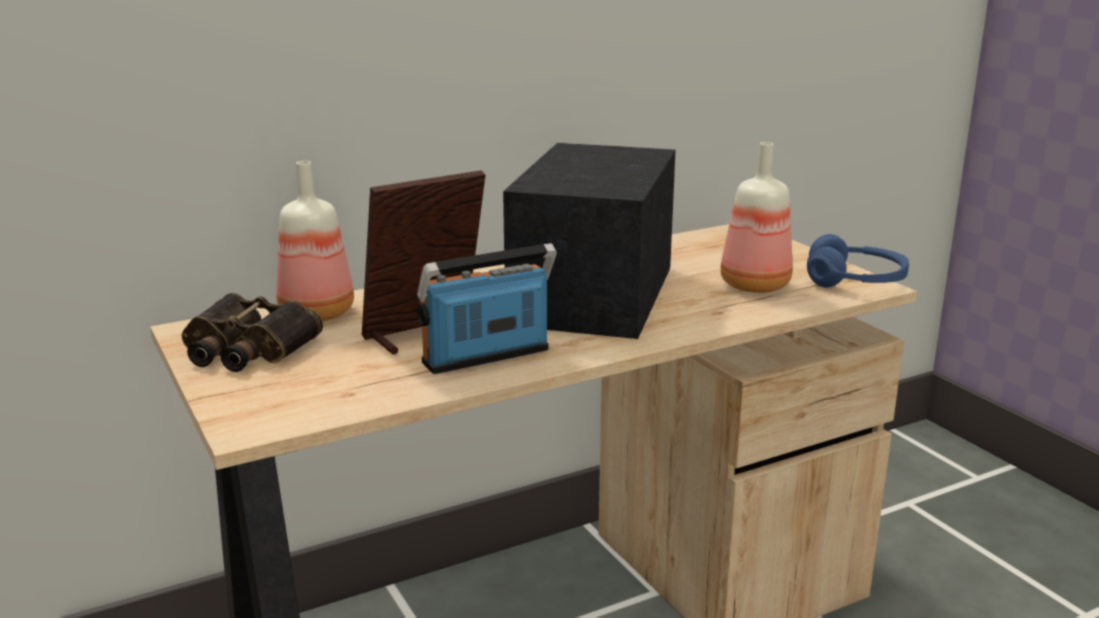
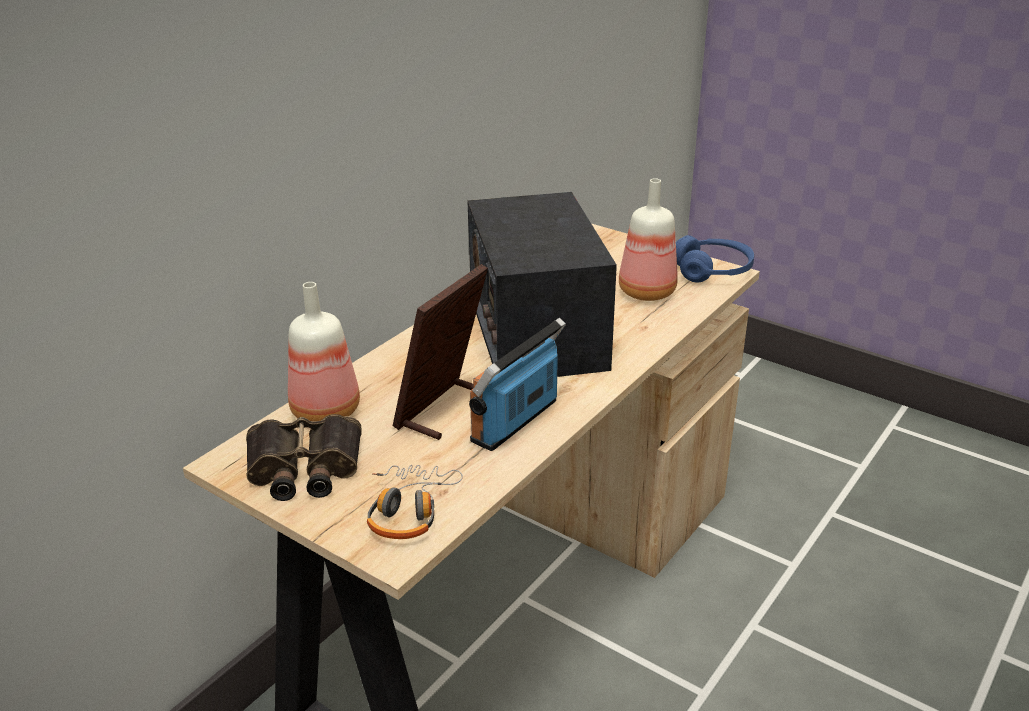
camera: 25 degrees left, 10 degrees up
none -> headphones [367,465,463,539]

